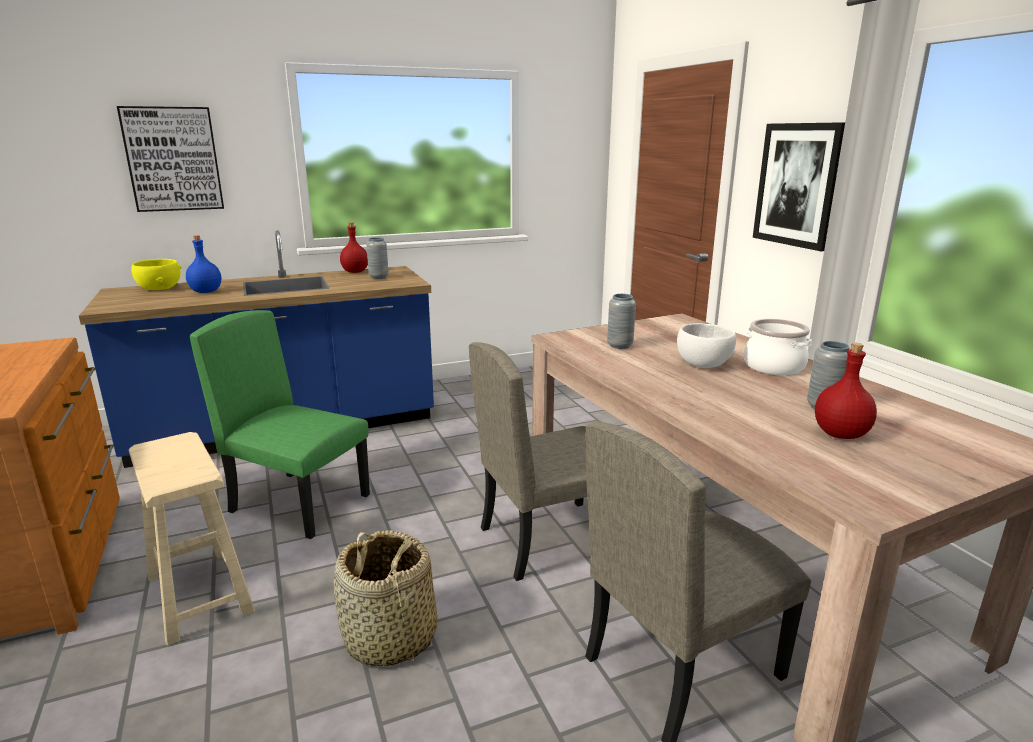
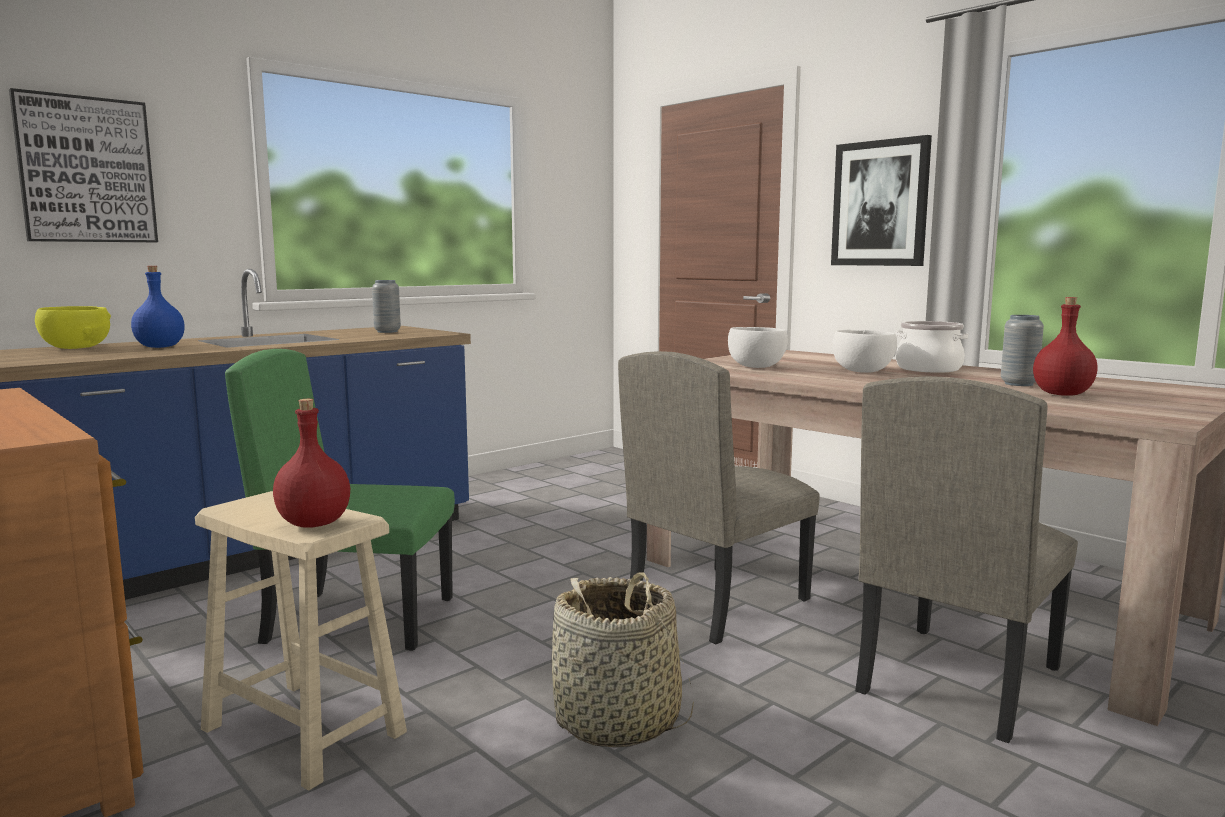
camera: 20 degrees left, 10 degrees down
red bottle [340,222,368,273] -> red bottle moved to [273,399,350,528]
grey vase [607,294,636,349] -> white bowl [728,327,788,368]

